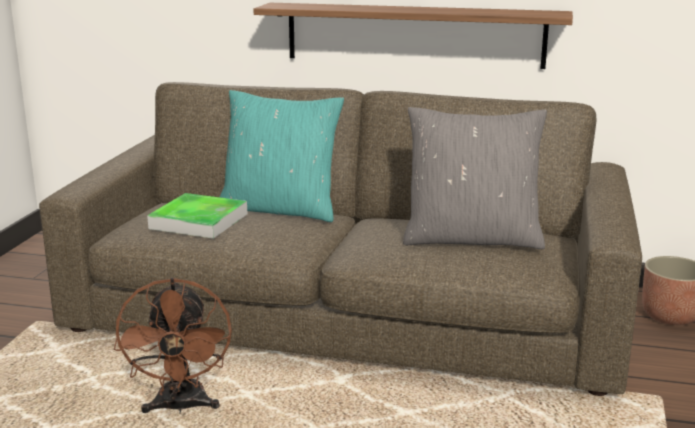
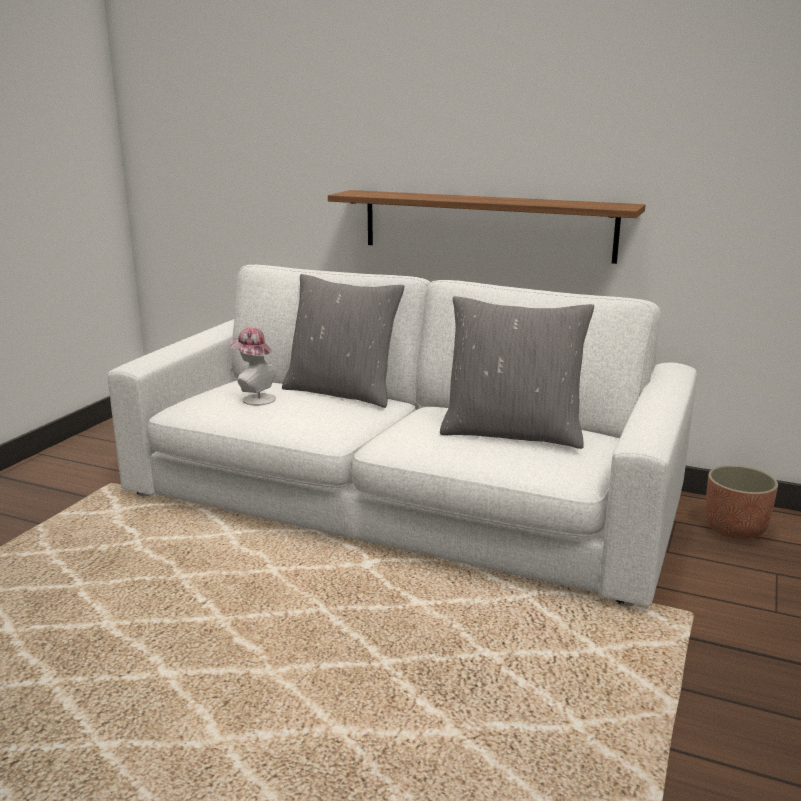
camera: 10 degrees right, 0 degrees up
brown sofa [39,82,642,396] -> white sofa [107,265,697,606]
brown fan [114,278,232,414] -> none
tray [147,193,247,239] -> hat [230,327,276,405]
turquoise pillow [220,90,344,222] -> grey pillow [282,274,405,408]

